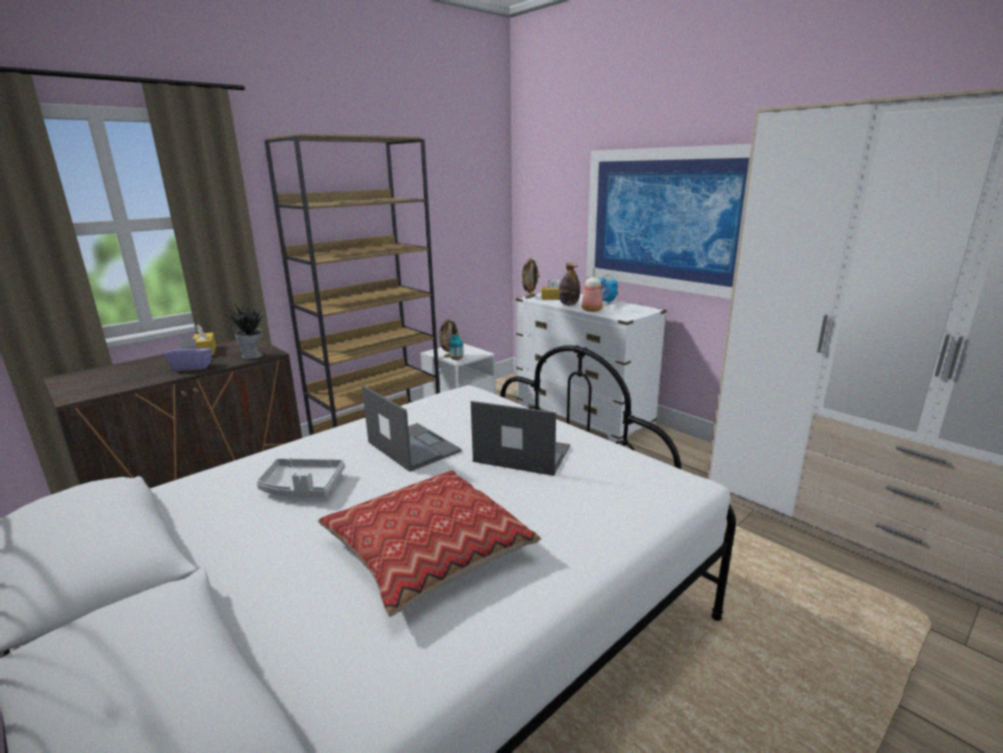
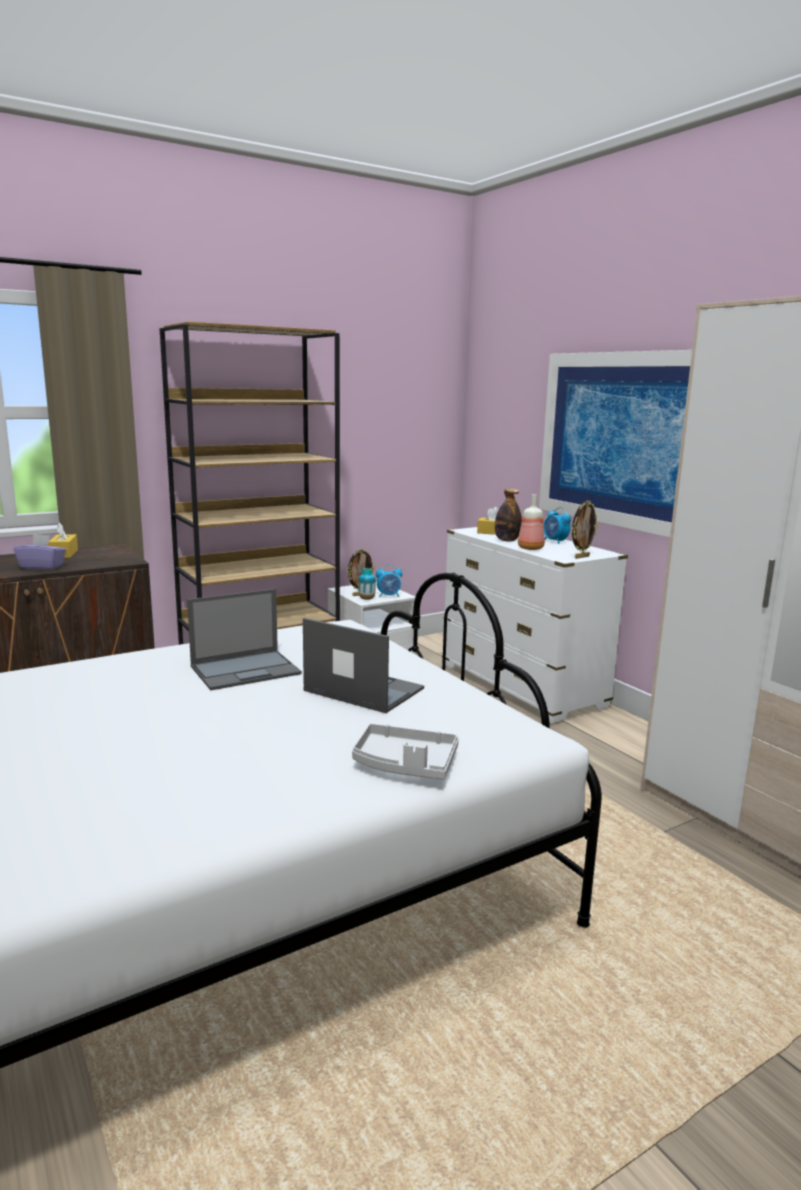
camera: 10 degrees right, 5 degrees down
potted plant [224,300,265,359] -> none
grey tray [257,458,345,497] -> grey tray moved to [352,724,459,780]
pillow [318,470,541,617] -> none
laptop [362,386,462,472] -> laptop turned 90 degrees clockwise [187,589,302,690]
picture frame [522,258,539,299] -> picture frame moved to [572,500,598,559]
none -> alarm clock [376,564,402,598]

